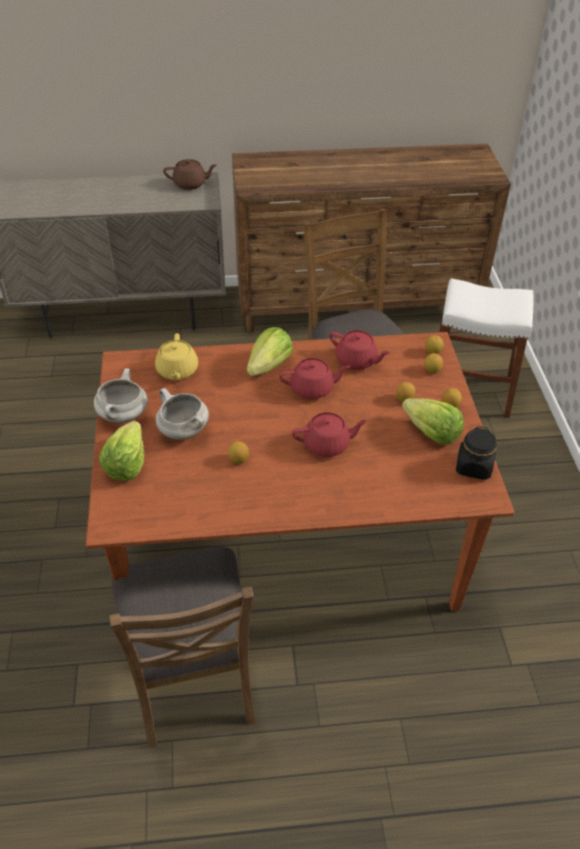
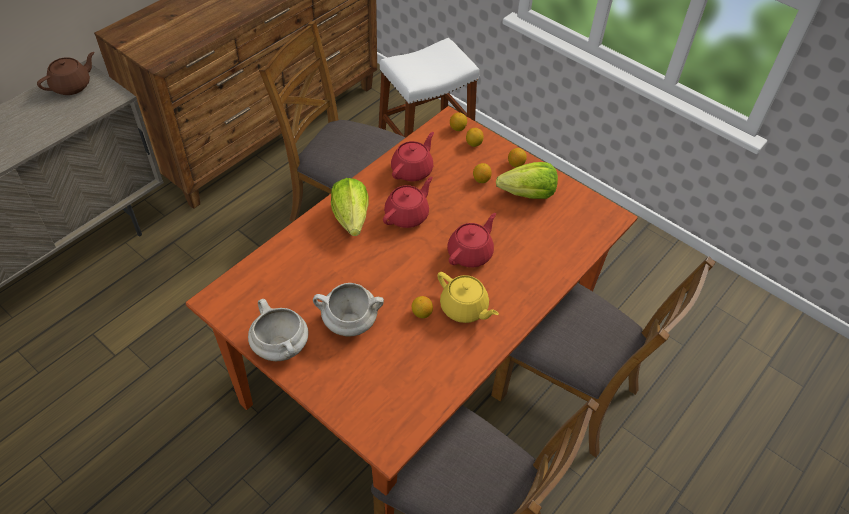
camera: 45 degrees left, 5 degrees up
lettuce [99,421,144,481] -> none
yellow teapot [155,333,198,380] -> yellow teapot moved to [437,272,499,323]
red teapot [329,330,391,370] -> red teapot turned 45 degrees counterclockwise [391,132,434,181]
black jar [456,426,497,480] -> none
none -> brown chair [491,256,716,457]

